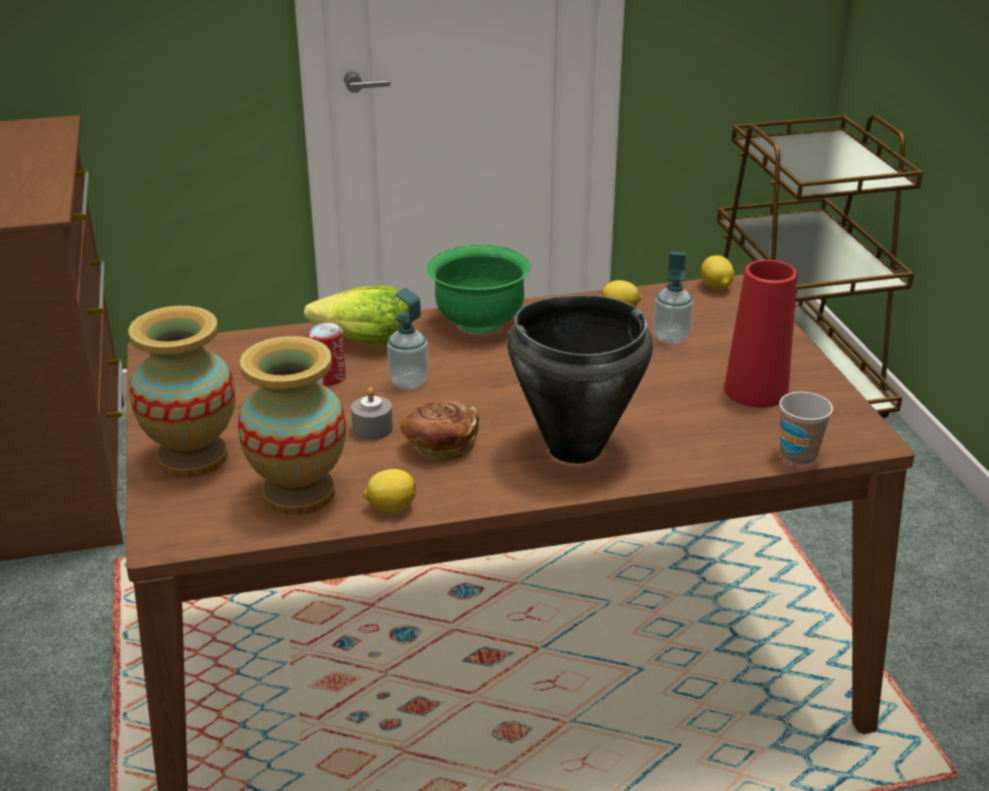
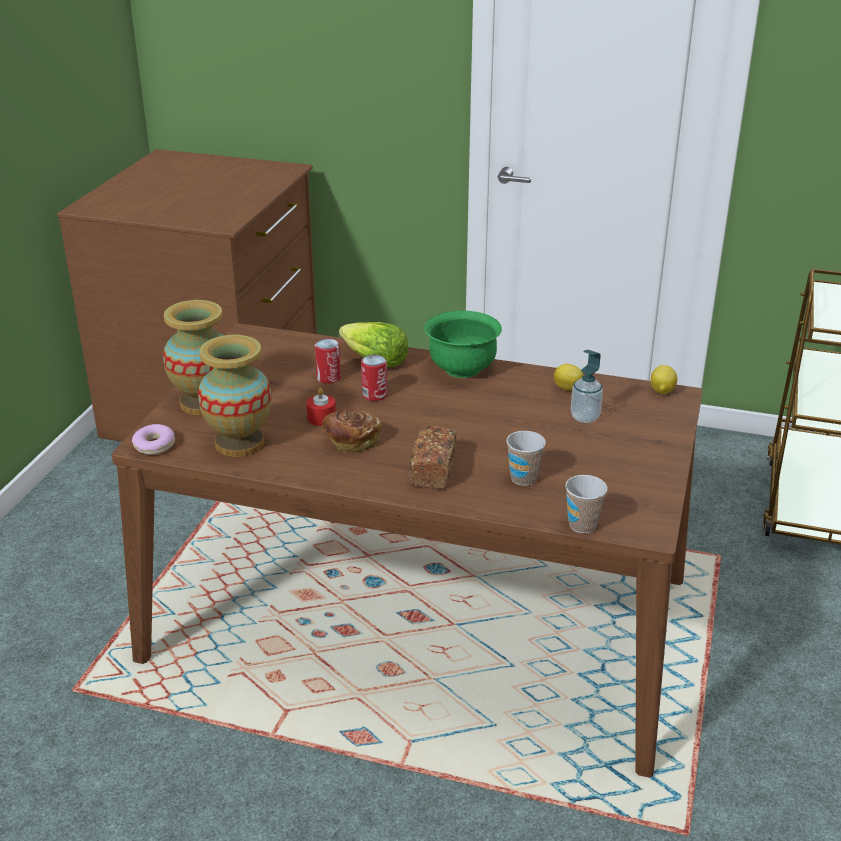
camera: 30 degrees right, 0 degrees up
grey candle [351,387,393,440] -> red candle [306,388,336,426]
lemon [363,469,416,512] -> none
soap dispenser [387,288,428,389] -> can [361,355,387,401]
black cooking pot [507,295,653,464] -> bread [410,426,456,489]
red vase [724,260,797,408] -> none
none -> donut [132,424,175,455]
none -> cup [506,431,546,486]

